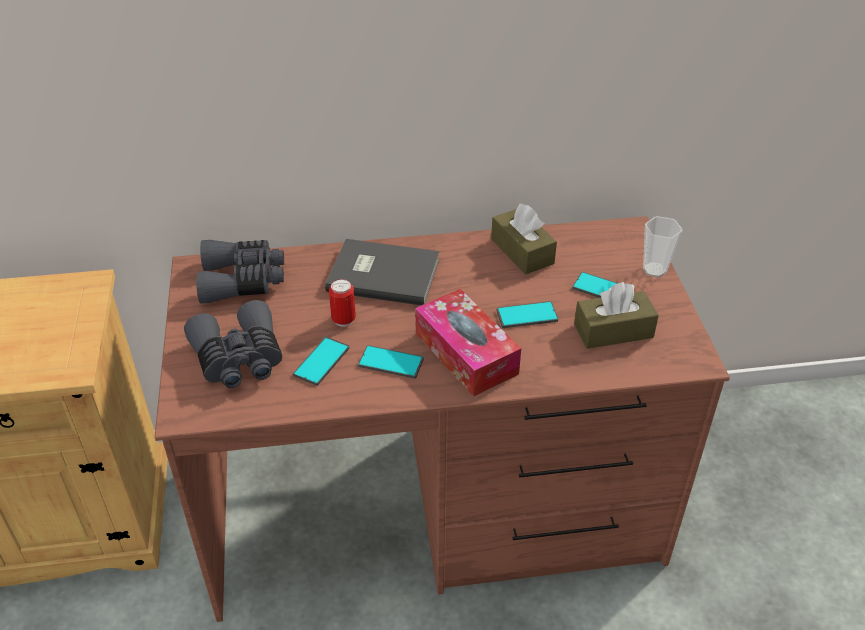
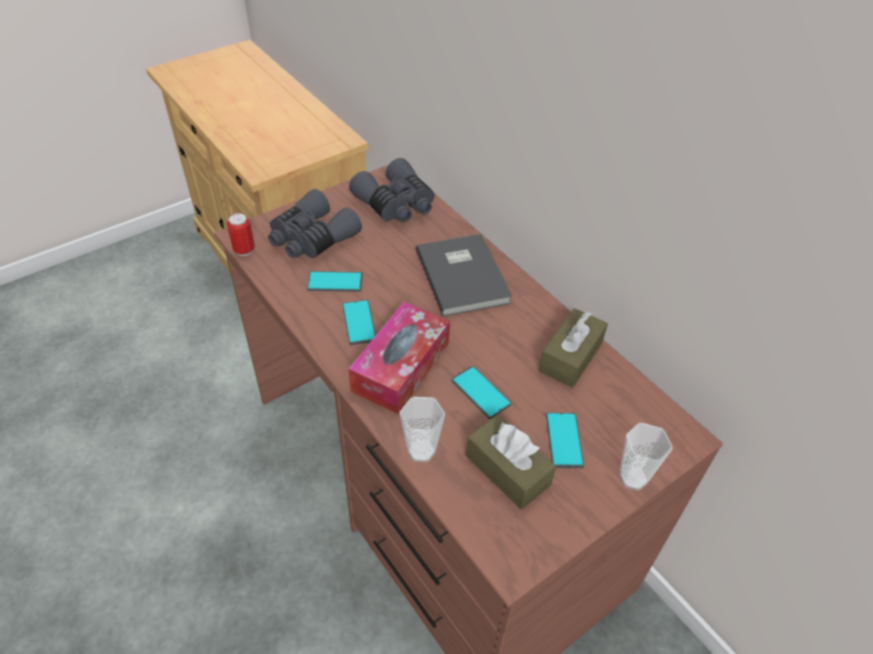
camera: 60 degrees right, 5 degrees up
can [329,279,356,327] -> can moved to [227,213,255,256]
none -> cup [400,397,445,462]

